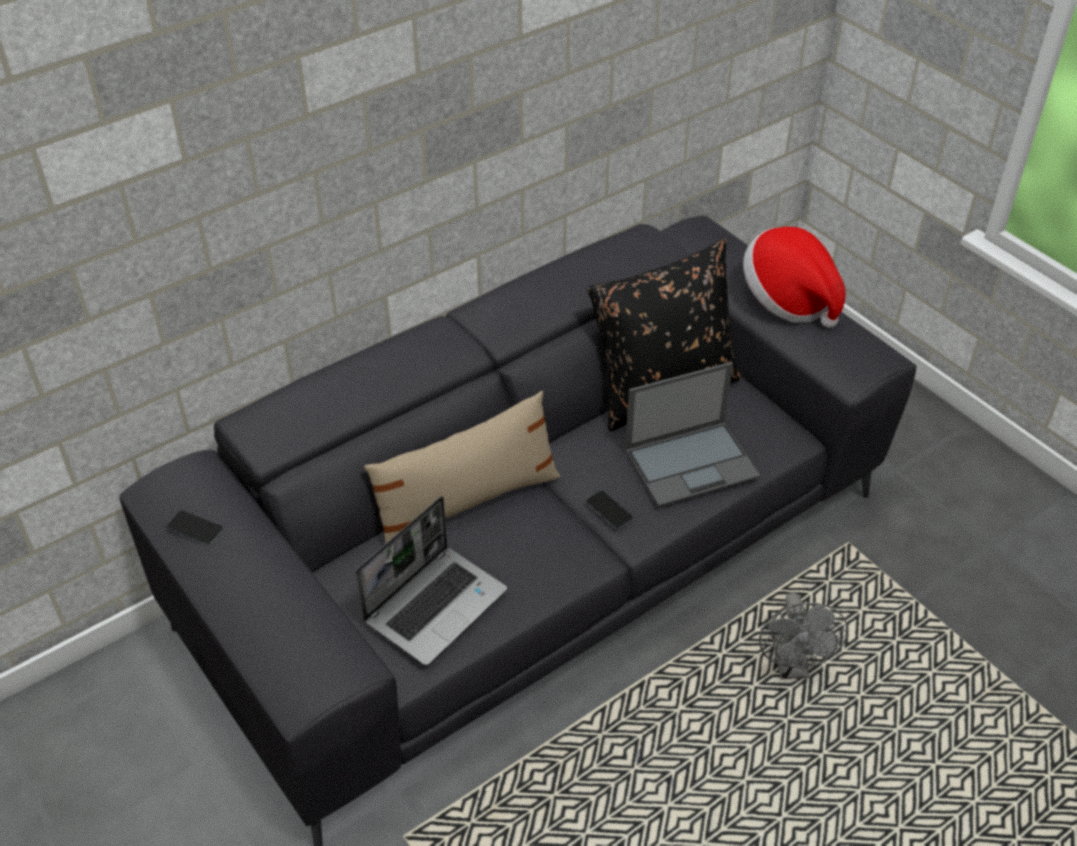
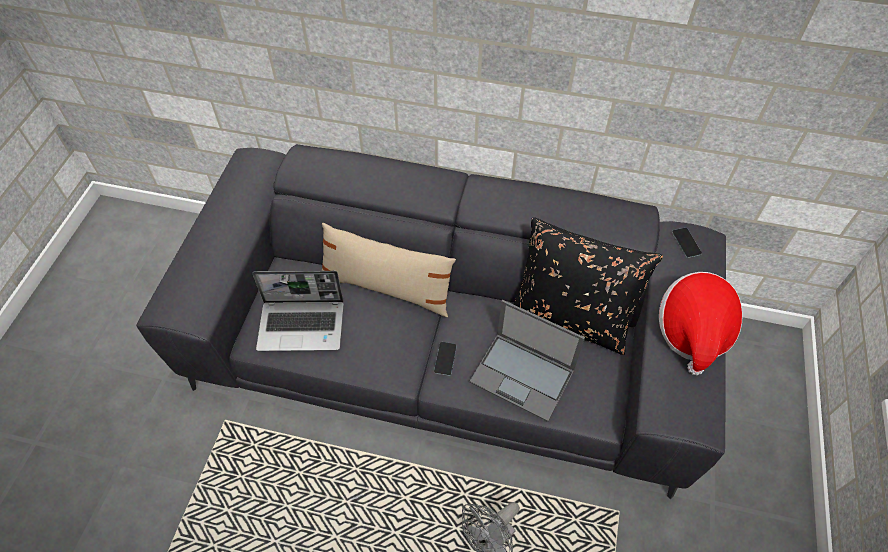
camera: 50 degrees right, 10 degrees up
phone [167,510,223,545] -> phone moved to [672,228,702,258]

